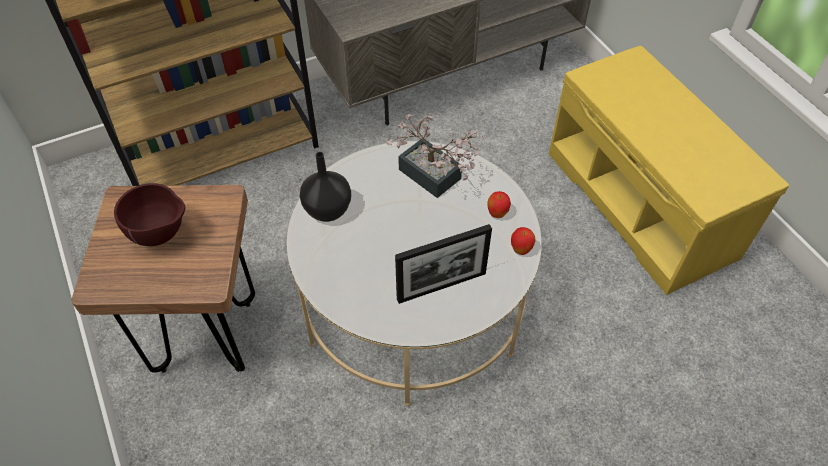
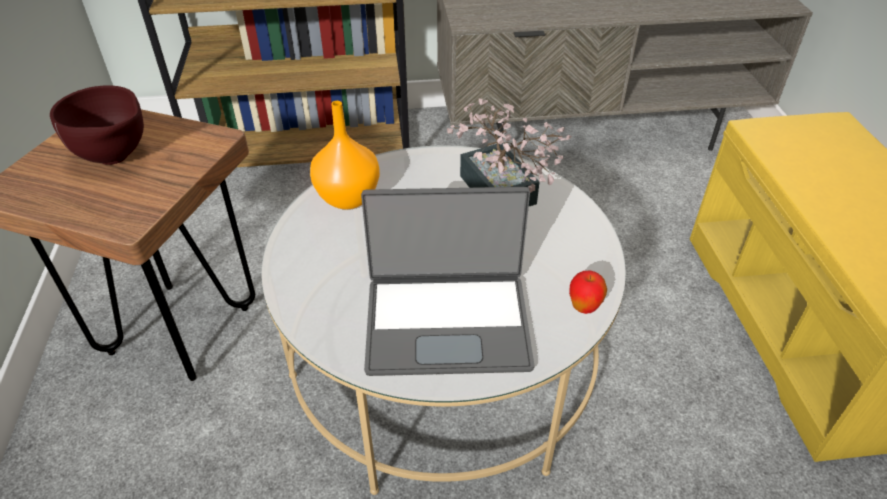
camera: 20 degrees right, 10 degrees down
black vase [300,152,351,222] -> orange vase [310,101,380,209]
picture frame [395,224,492,304] -> laptop [361,187,534,376]
apple [488,191,511,218] -> none

